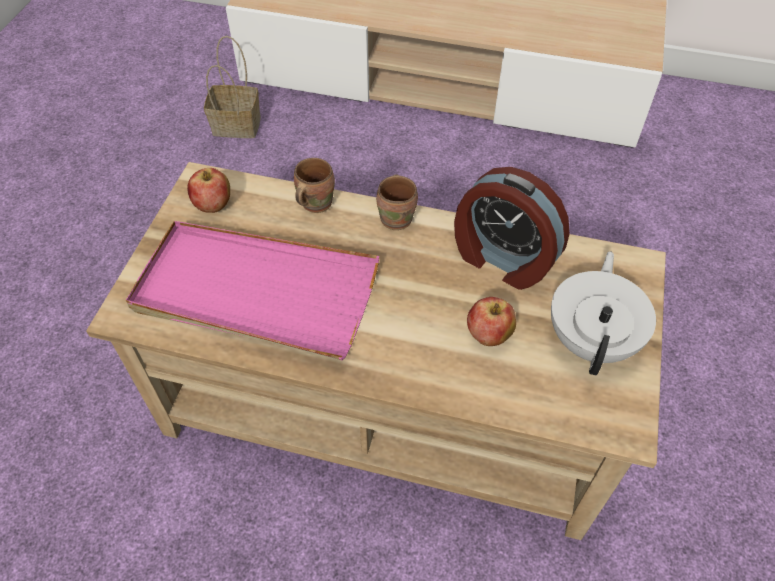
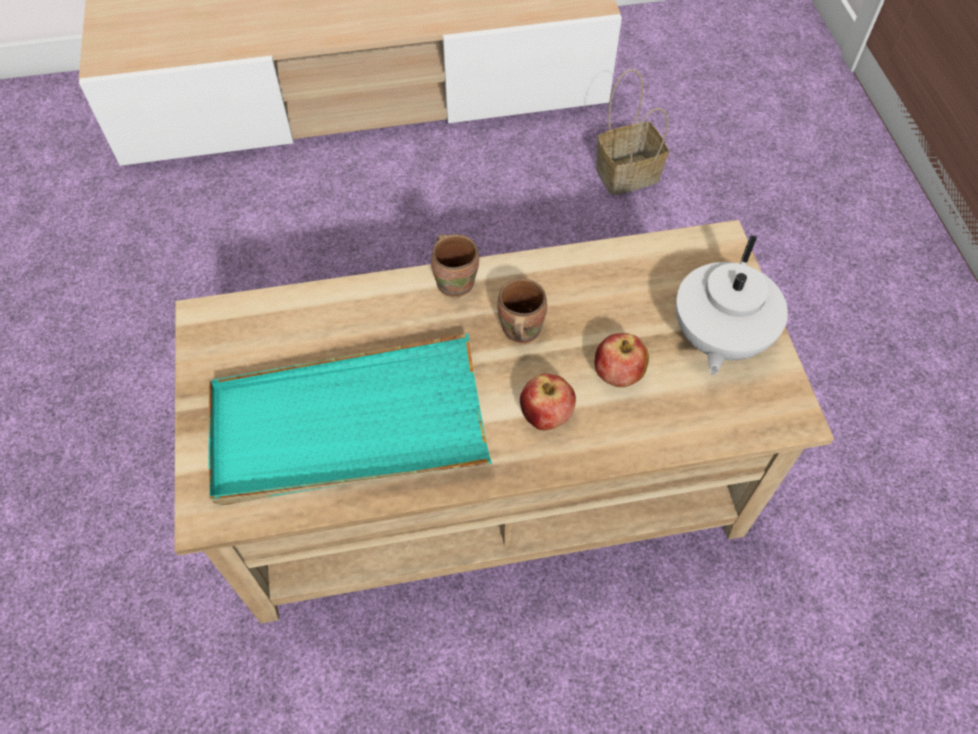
camera: 25 degrees left, 5 degrees up
pink tray [126,221,379,361] -> turquoise tray [209,334,492,505]
apple [187,168,230,213] -> apple moved to [520,373,576,430]
basket [204,36,261,138] -> basket moved to [596,69,669,195]
brown mug [294,158,335,213] -> brown mug moved to [497,279,547,343]
alarm clock [454,167,570,290] -> none
white teapot [551,251,656,375] -> white teapot turned 150 degrees counterclockwise [676,235,788,375]

